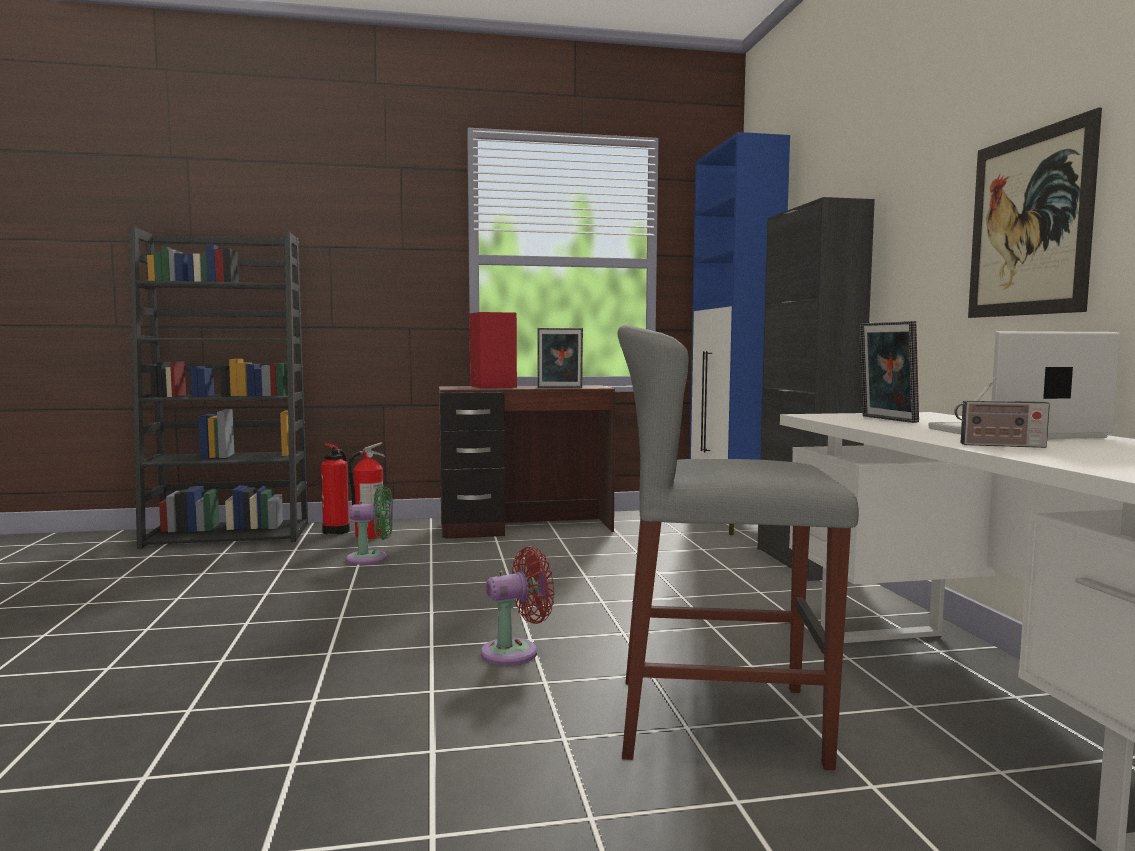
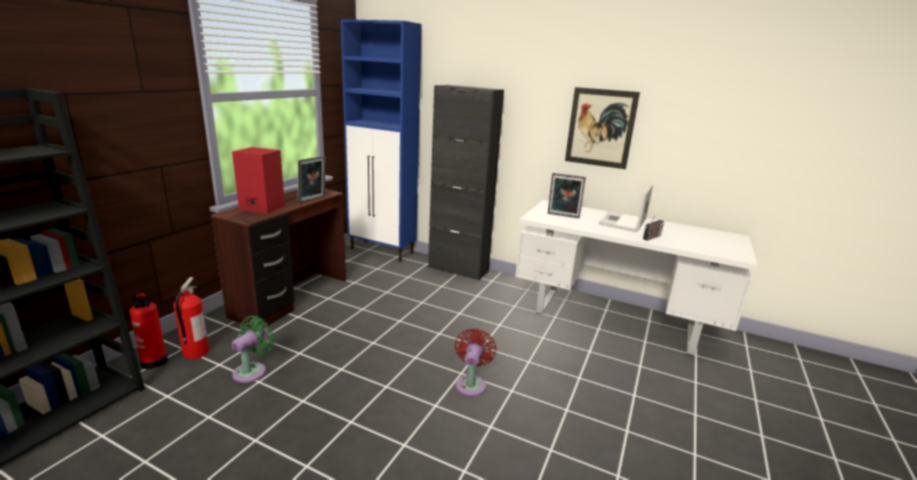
camera: 55 degrees left, 15 degrees up
grey stool [618,325,859,770] -> none

